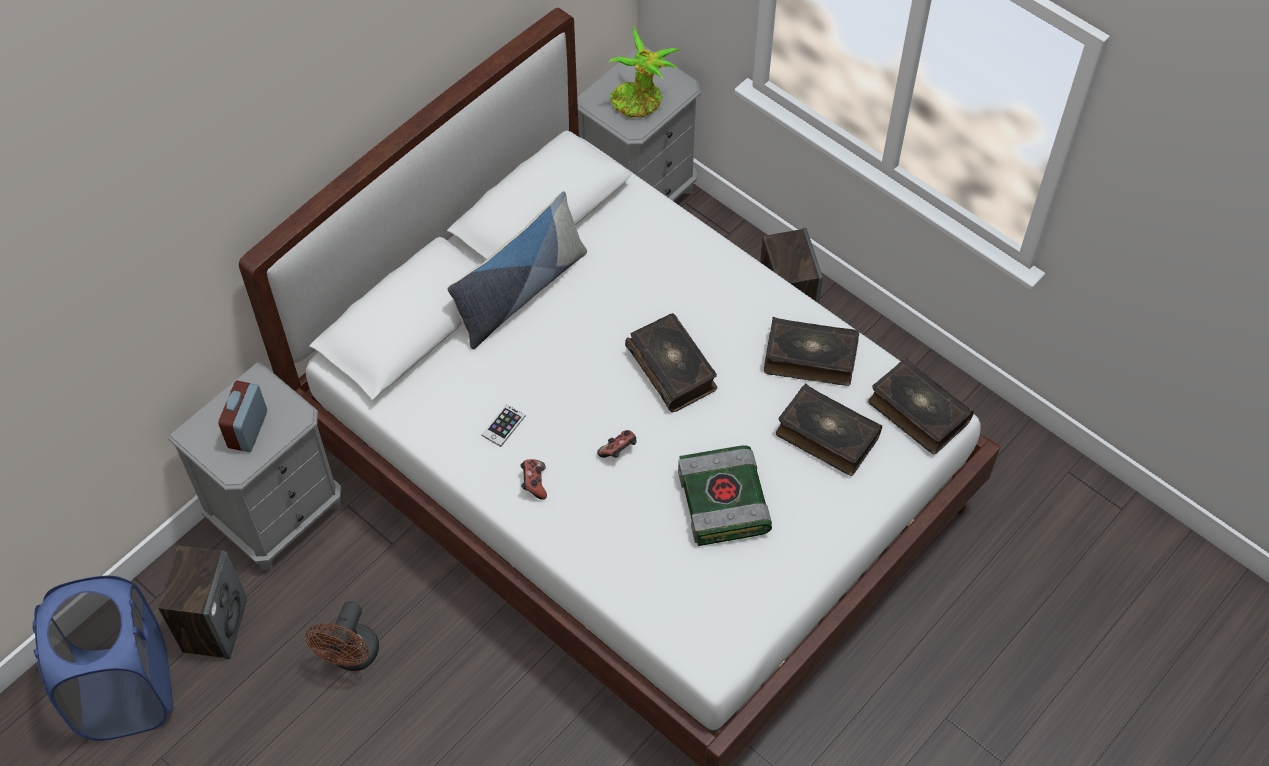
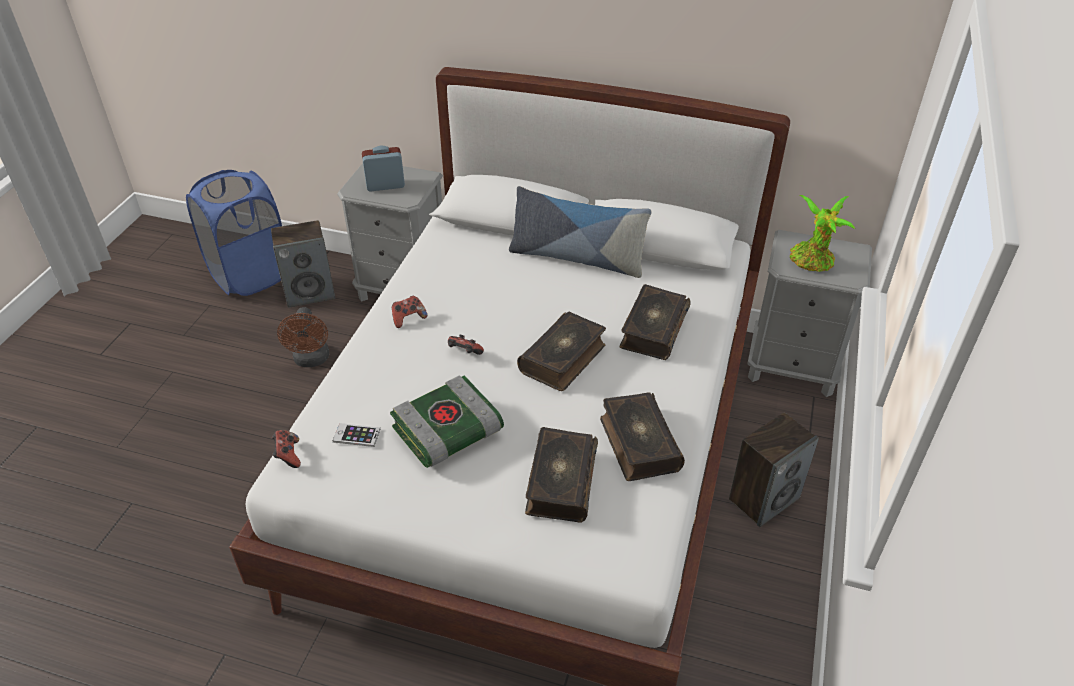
camera: 65 degrees right, 15 degrees down
brown fan [305,602,379,671] -> brown fan turned 90 degrees counterclockwise [277,307,329,367]
phone [481,404,526,447] -> phone moved to [333,423,380,447]
book [868,358,974,454] -> book moved to [619,284,691,360]
none -> game controller [272,430,301,468]

